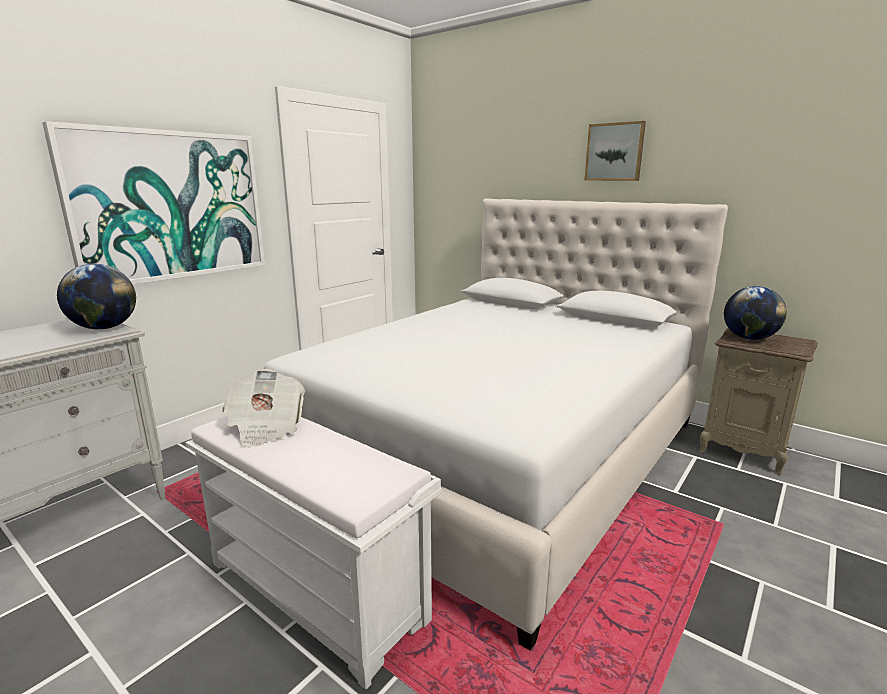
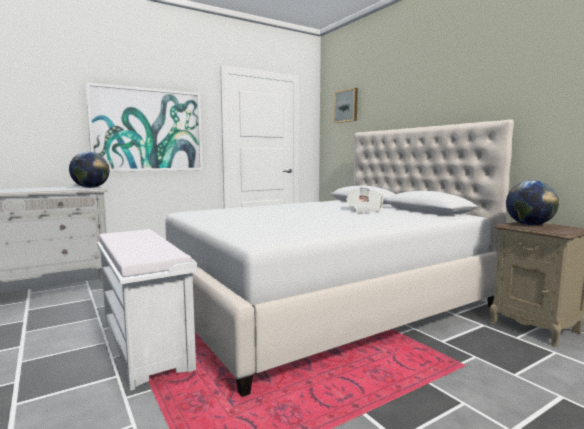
camera: 20 degrees right, 10 degrees down
newspaper [222,369,305,448] -> newspaper moved to [346,187,384,214]
picture [584,121,646,181] -> picture moved to [334,88,358,123]

